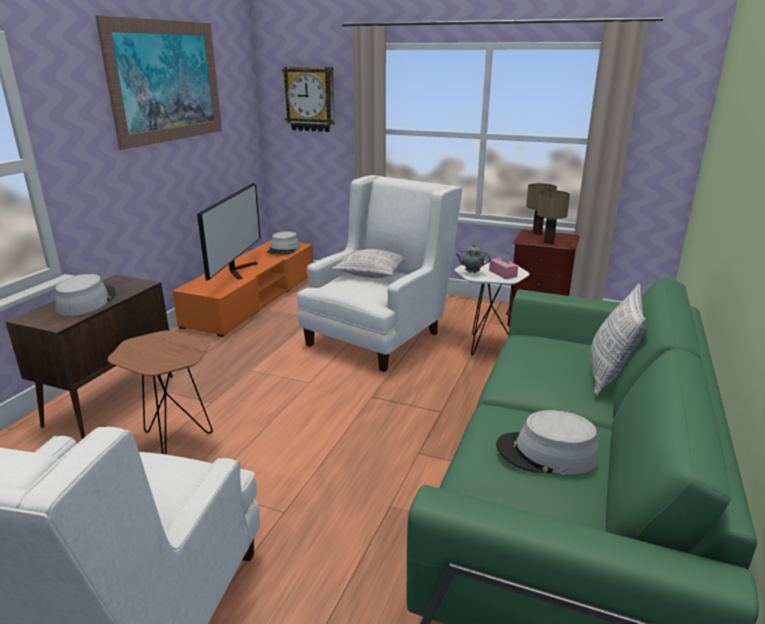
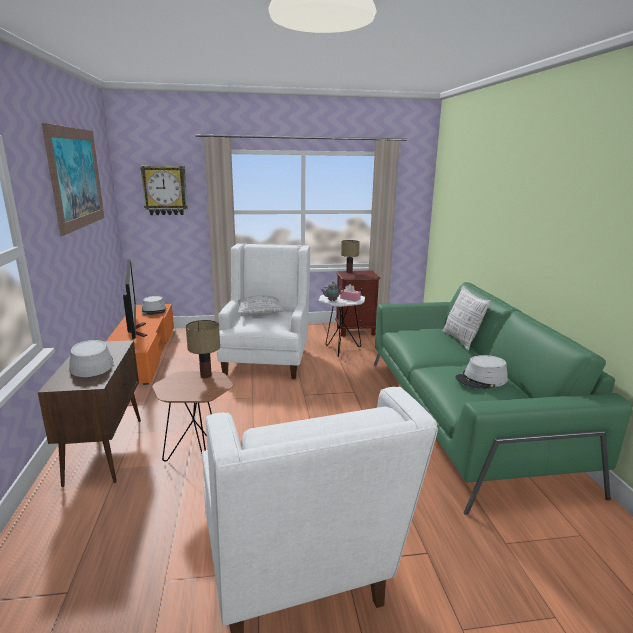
camera: 30 degrees left, 5 degrees down
table lamp [537,190,570,244] -> table lamp moved to [186,320,220,378]

